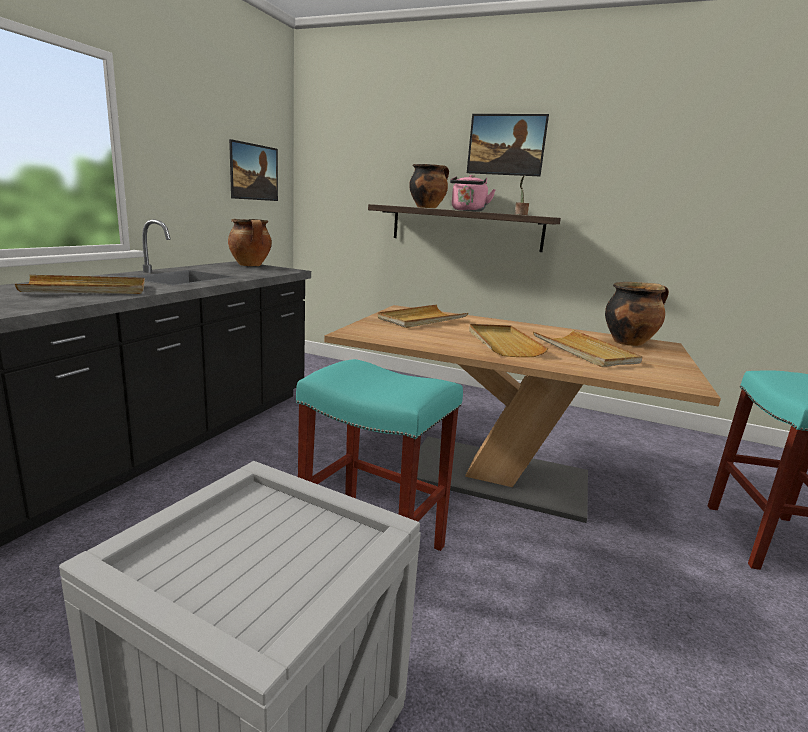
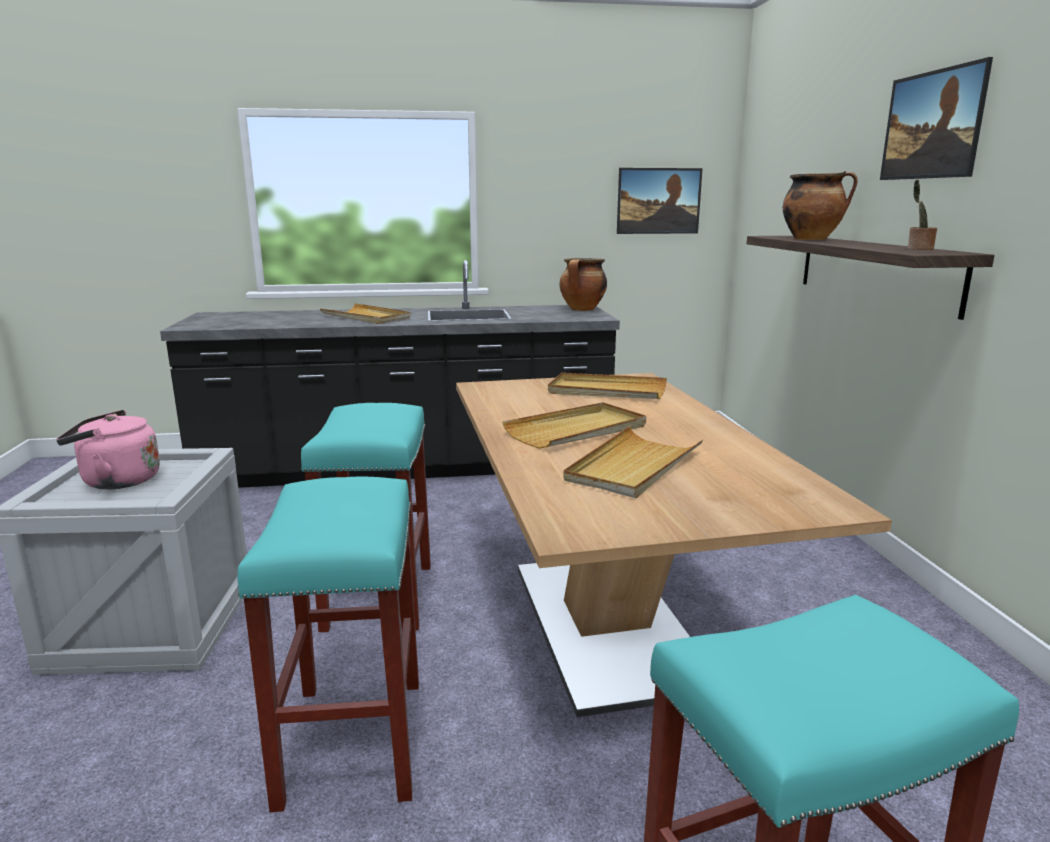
camera: 60 degrees right, 0 degrees up
pink kettle [450,175,496,212] -> pink kettle moved to [56,410,160,489]
cooking pot [605,282,669,346] -> none
none -> turquoise stool [237,477,419,812]

